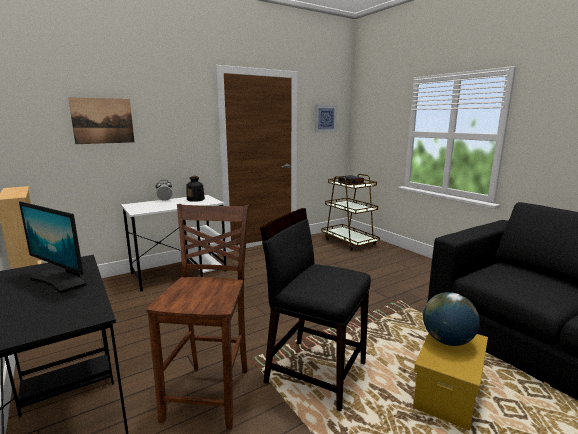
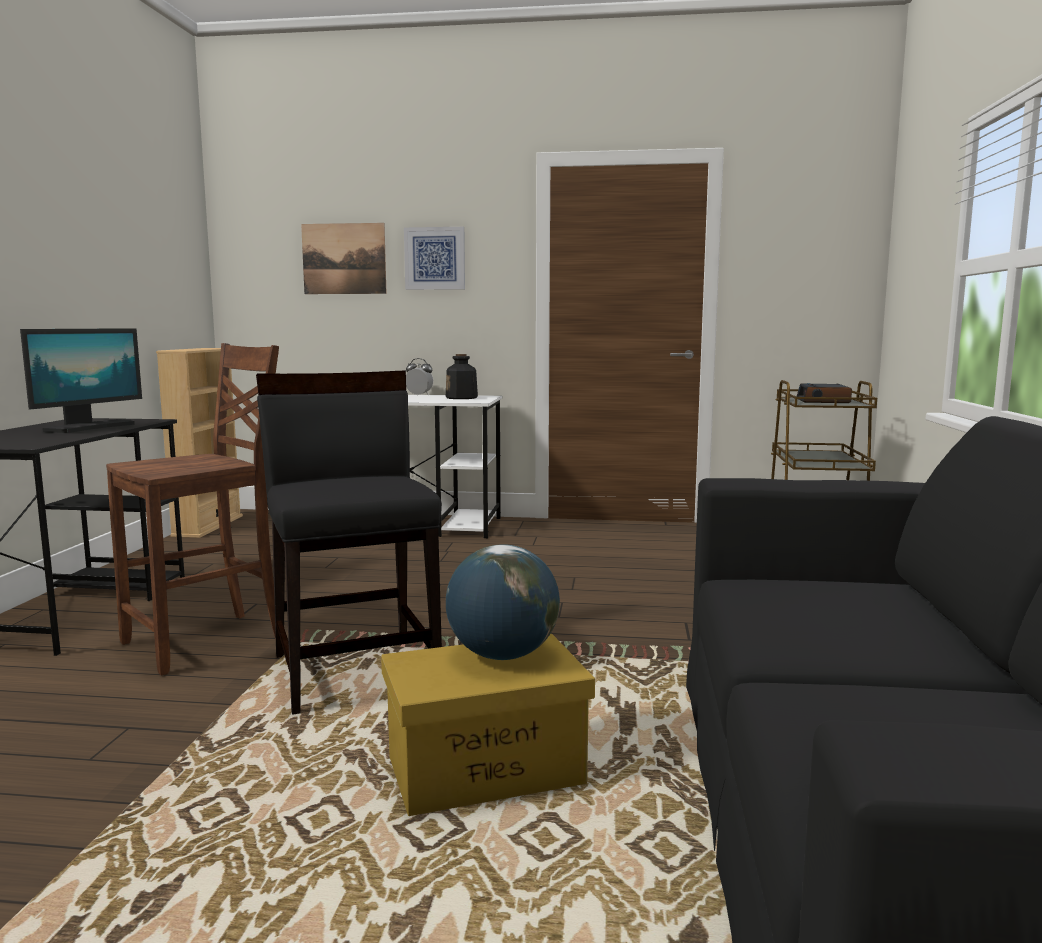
camera: 40 degrees right, 5 degrees down
monitor [19,201,87,294] -> monitor turned 135 degrees counterclockwise [20,328,142,433]
picture [314,104,338,133] -> picture moved to [404,227,465,290]

